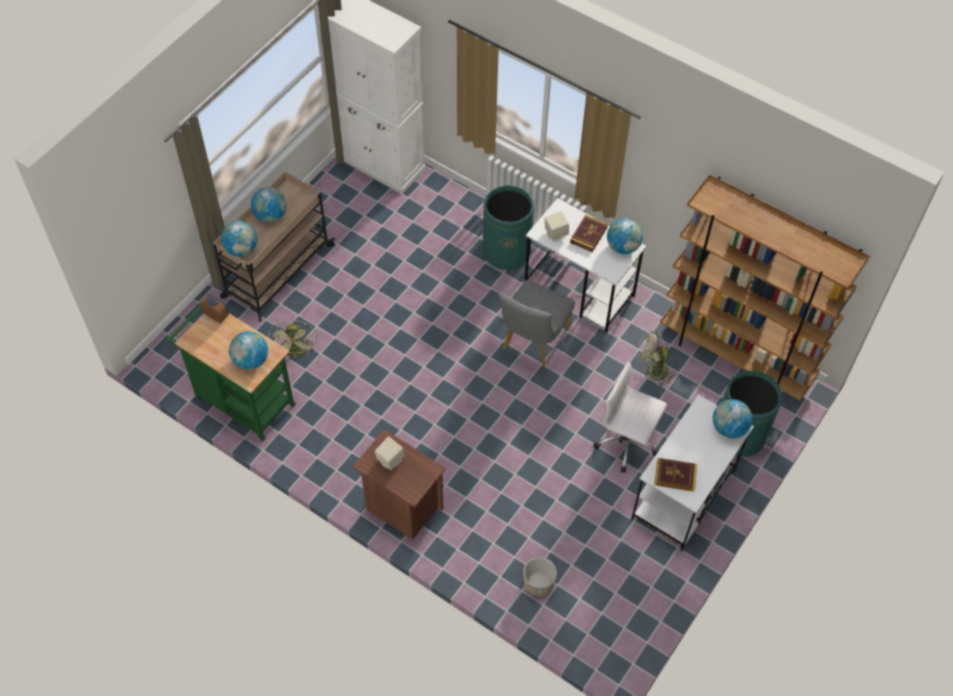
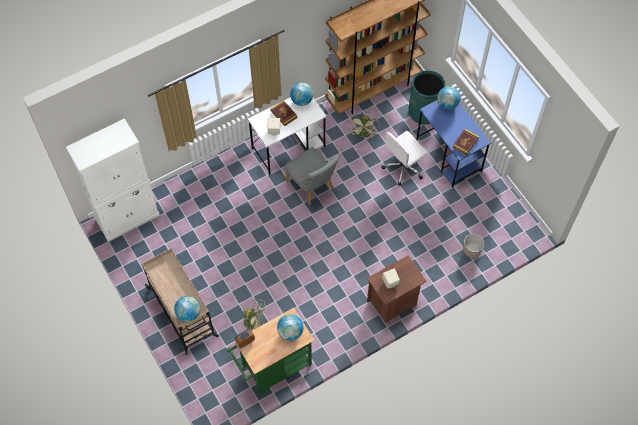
camera: 65 degrees left, 5 degrees up
globe [251,187,286,222] -> none
green trash can [483,185,534,270] -> none
white desk [631,395,754,551] -> blue desk [416,100,491,188]

